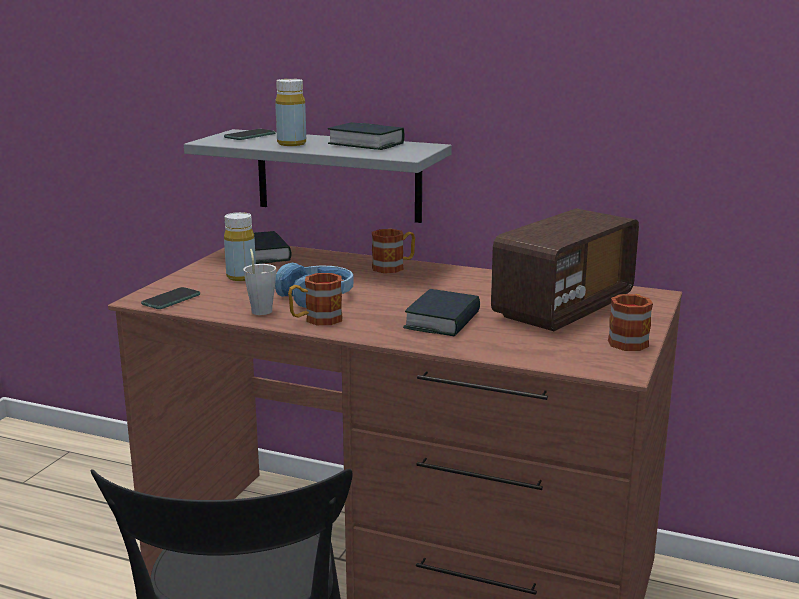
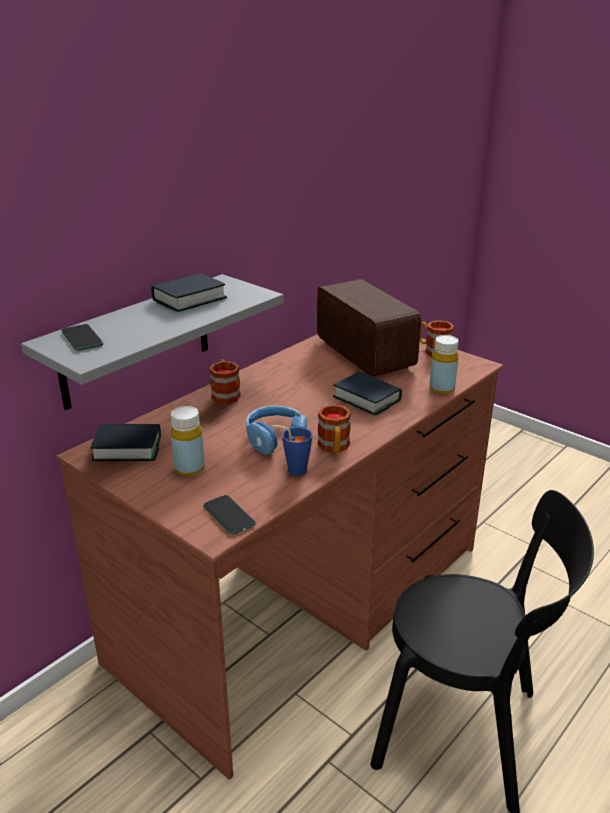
camera: 70 degrees left, 10 degrees up
grey cup [243,249,276,315] -> blue cup [271,425,312,475]
yellow bottle [275,79,306,146] -> yellow bottle moved to [429,335,459,394]

